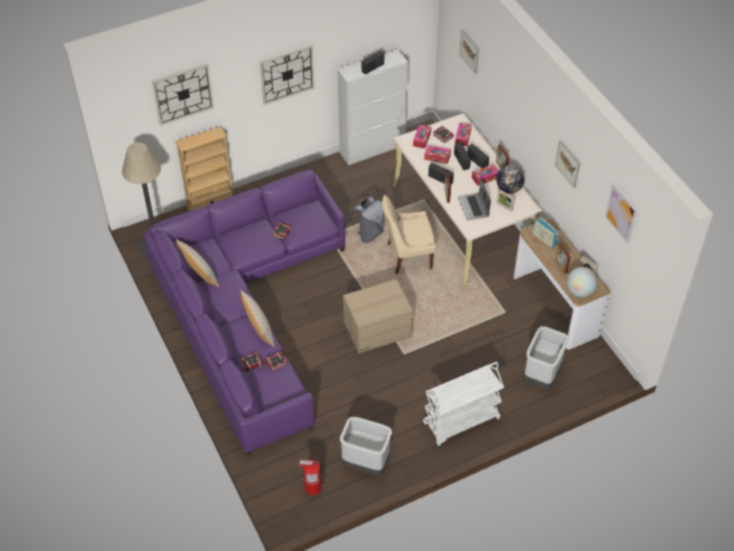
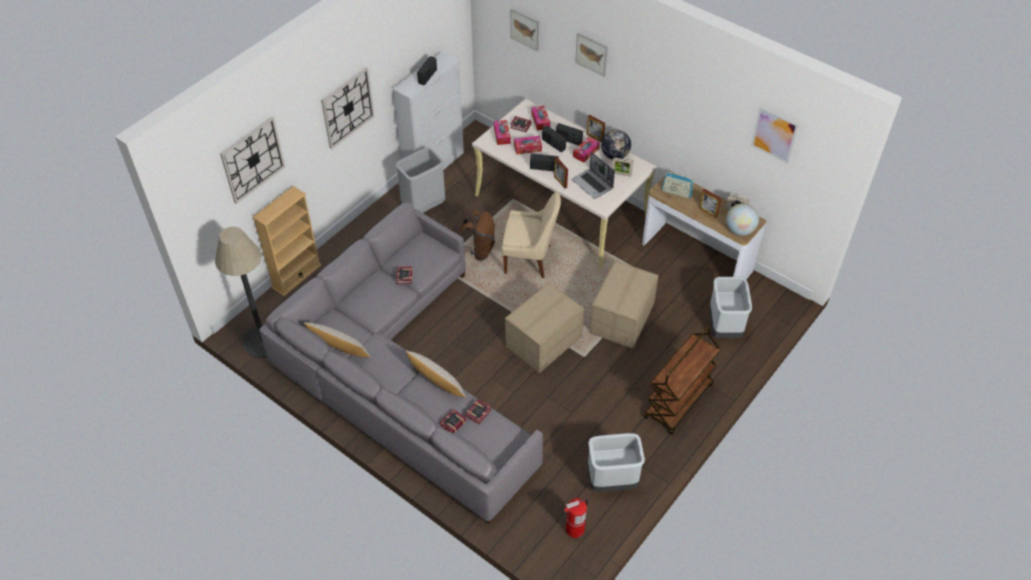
camera: 25 degrees left, 0 degrees up
purple sofa [144,170,345,456] -> grey sofa [259,202,543,524]
grey backpack [347,197,384,243] -> brown backpack [458,210,495,261]
beige chair [382,195,436,274] -> beige chair turned 135 degrees counterclockwise [502,191,561,278]
white cart [423,362,504,446] -> brown cart [644,326,721,435]
picture [555,140,580,188] -> picture moved to [575,33,608,77]
none -> grey trash can [395,148,445,213]
none -> cardboard box [590,261,659,349]

